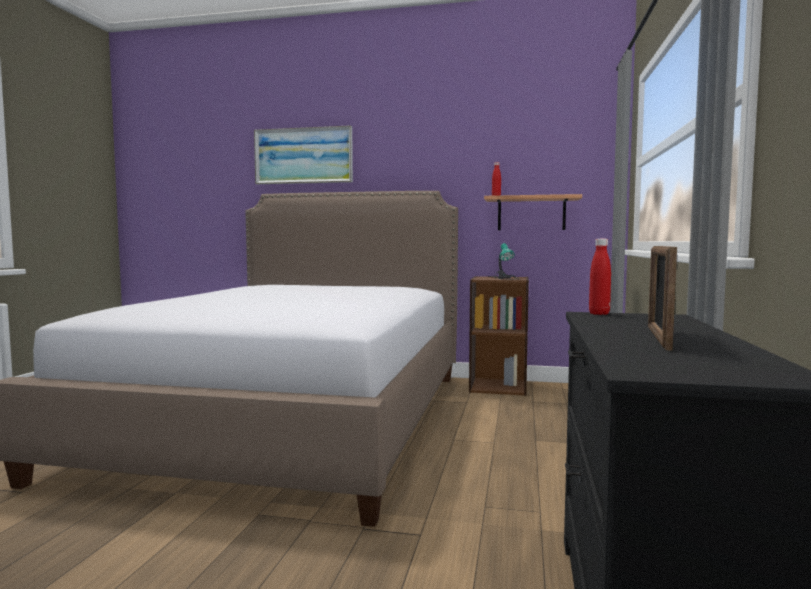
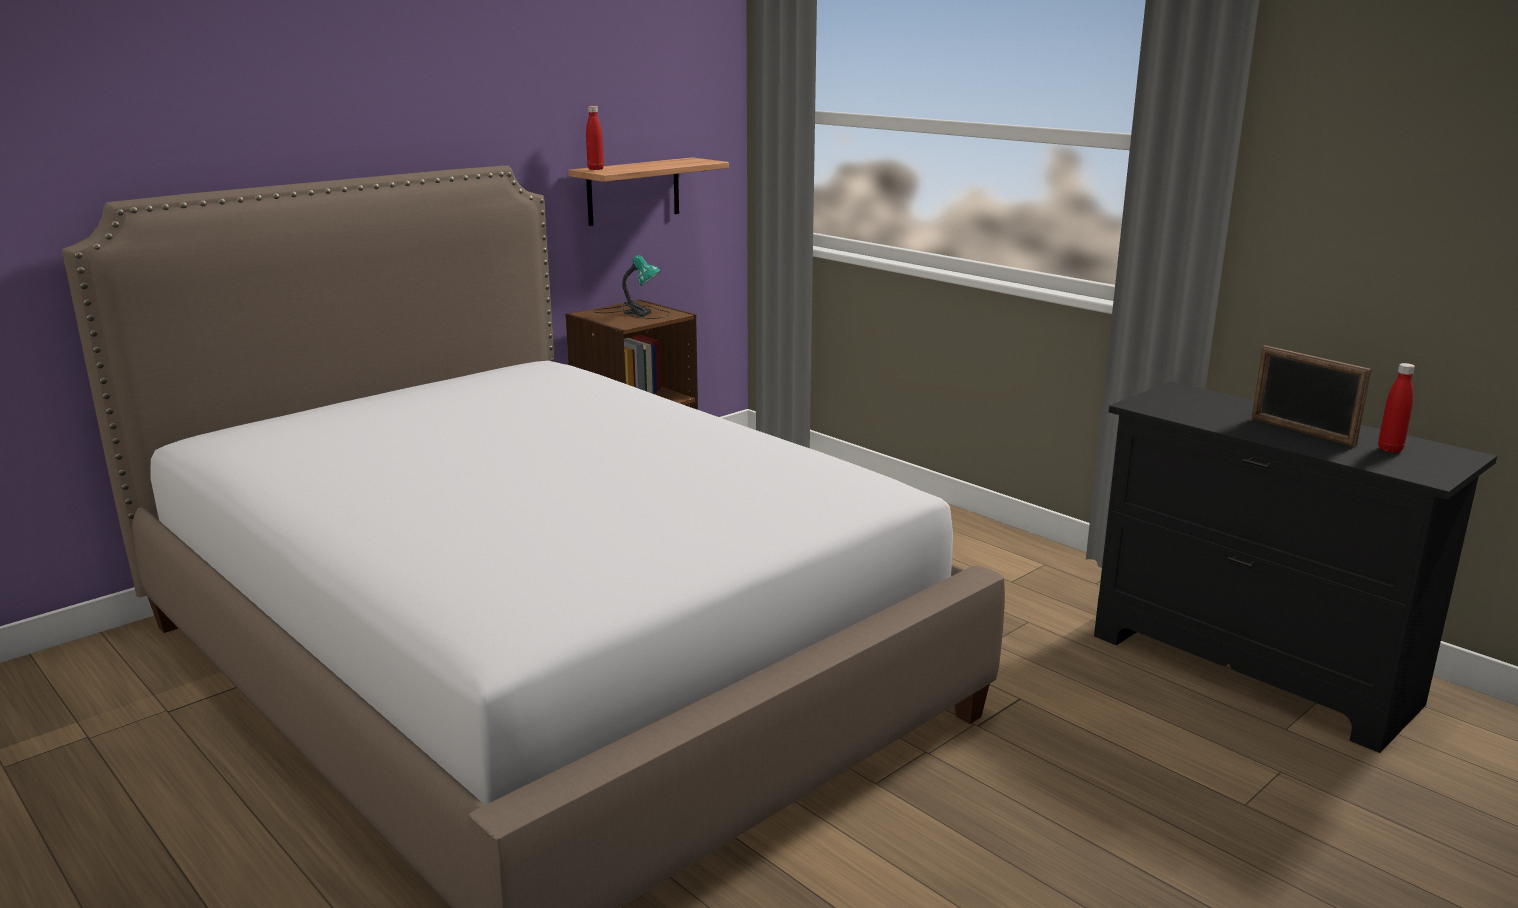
camera: 55 degrees left, 15 degrees up
picture [254,125,353,184] -> none
red bottle [589,239,611,315] -> red bottle moved to [1378,363,1415,453]

